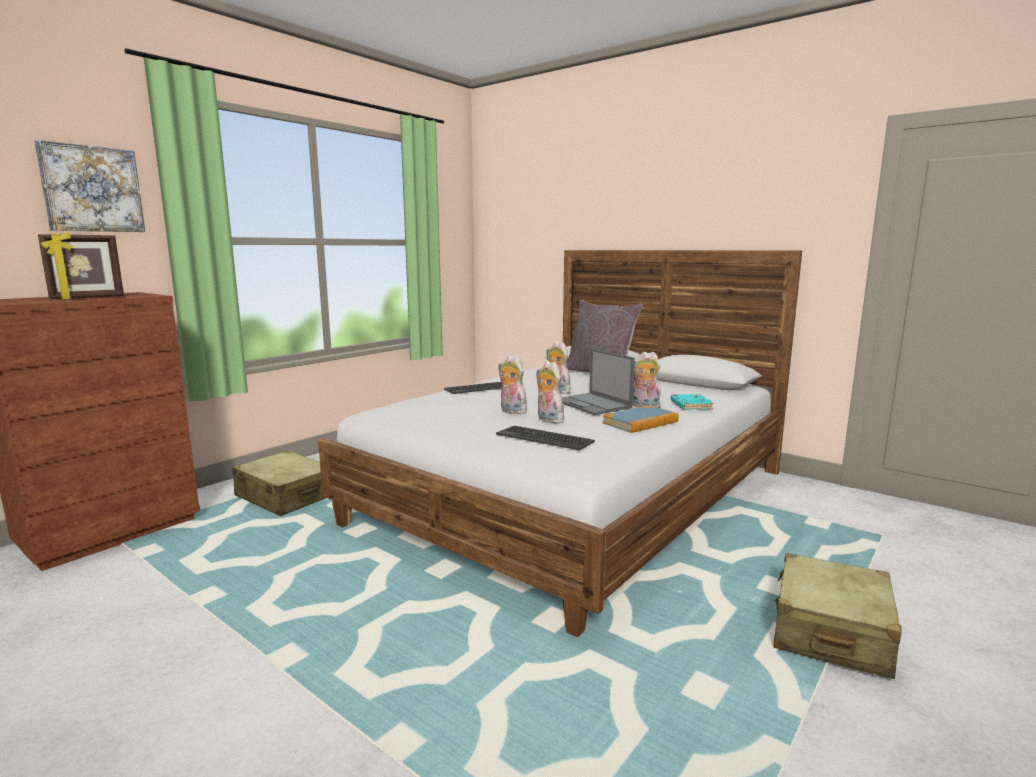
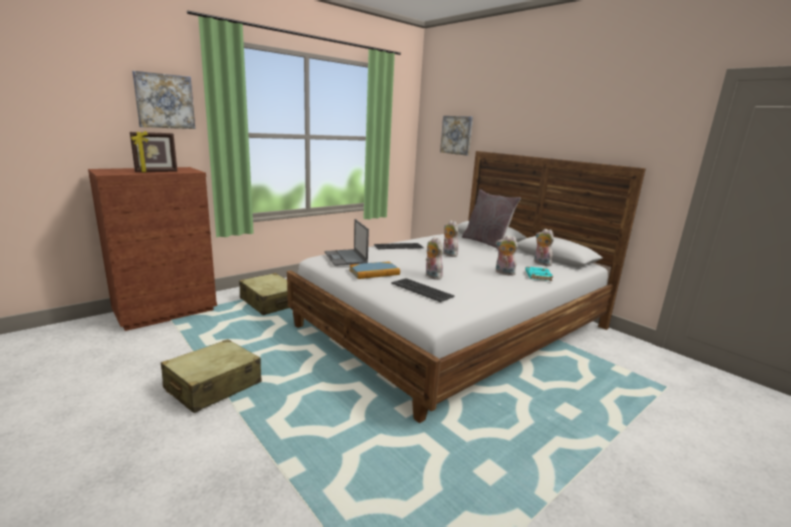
camera: 10 degrees right, 5 degrees up
plush toy [498,355,527,414] -> plush toy moved to [534,229,554,266]
laptop [562,348,635,415] -> laptop moved to [324,219,369,266]
book [603,406,679,433] -> book moved to [349,262,400,279]
beige suitcase [774,553,902,679] -> beige suitcase moved to [161,339,262,413]
none -> picture [440,116,473,156]

